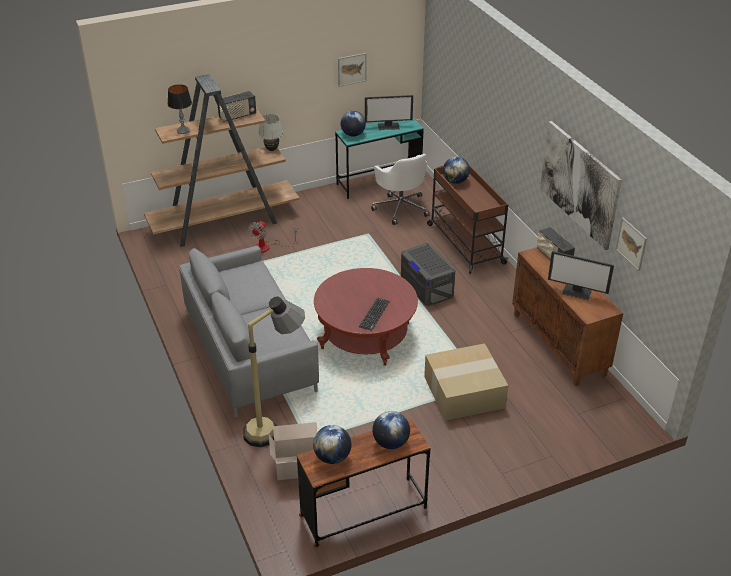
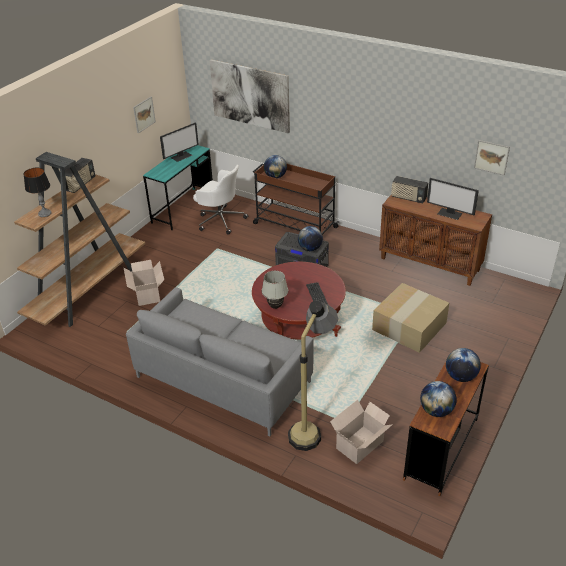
camera: 35 degrees left, 0 degrees up
fan [248,221,298,253] -> cardboard box [123,260,164,306]
white table lamp [258,114,283,151] -> white table lamp moved to [262,271,288,309]
globe [340,111,366,136] -> globe moved to [298,226,323,251]
picture [540,121,622,250] -> picture moved to [210,59,290,133]
monitor [548,251,614,300] -> monitor turned 45 degrees clockwise [427,178,479,220]

